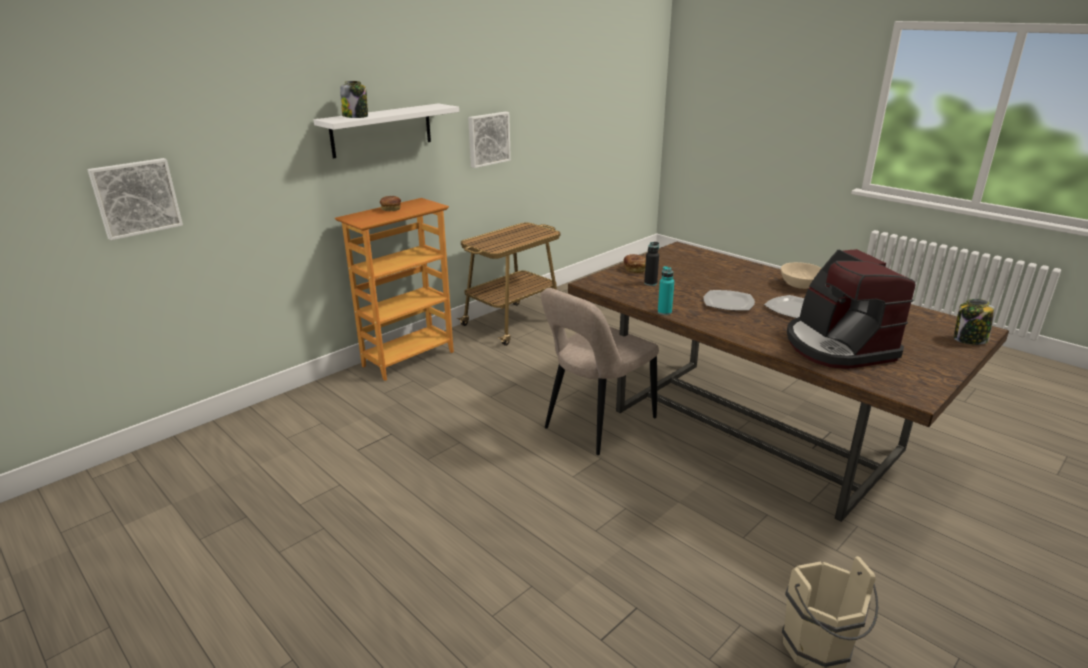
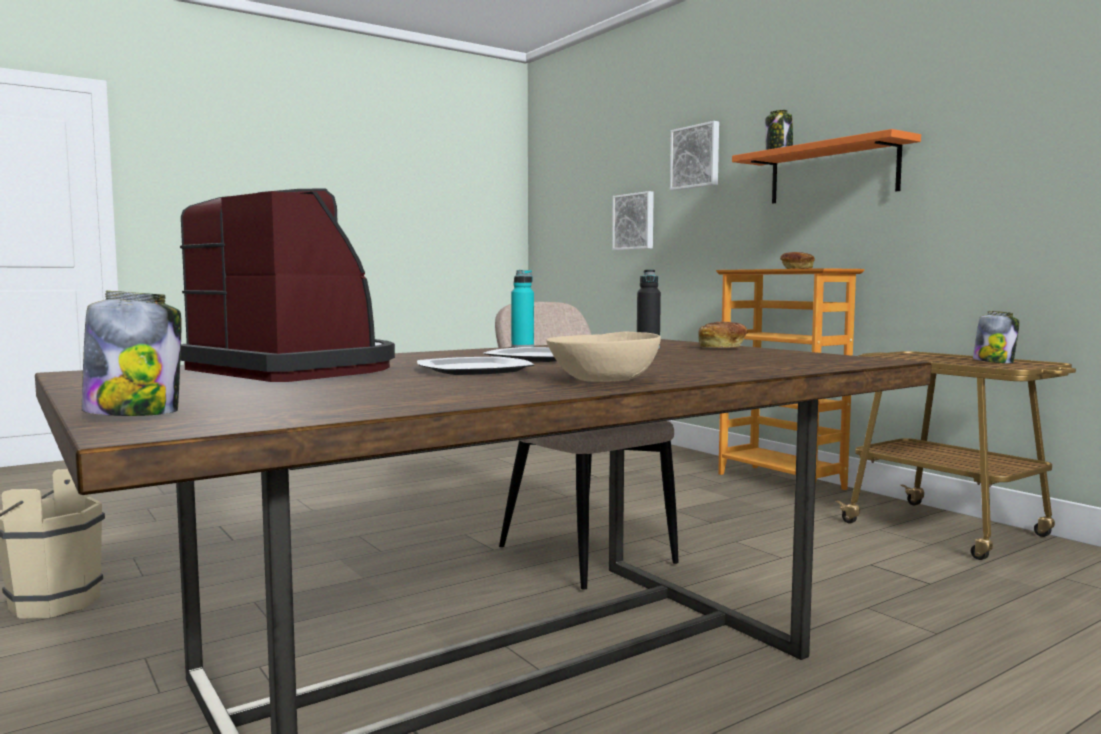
camera: 100 degrees right, 20 degrees down
white shelf [314,103,459,159] -> orange shelf [732,129,921,204]
picture [468,112,511,168] -> picture moved to [670,121,719,190]
coffee machine [787,249,915,369] -> coffee machine turned 45 degrees clockwise [180,188,395,382]
none -> jar [973,311,1020,363]

